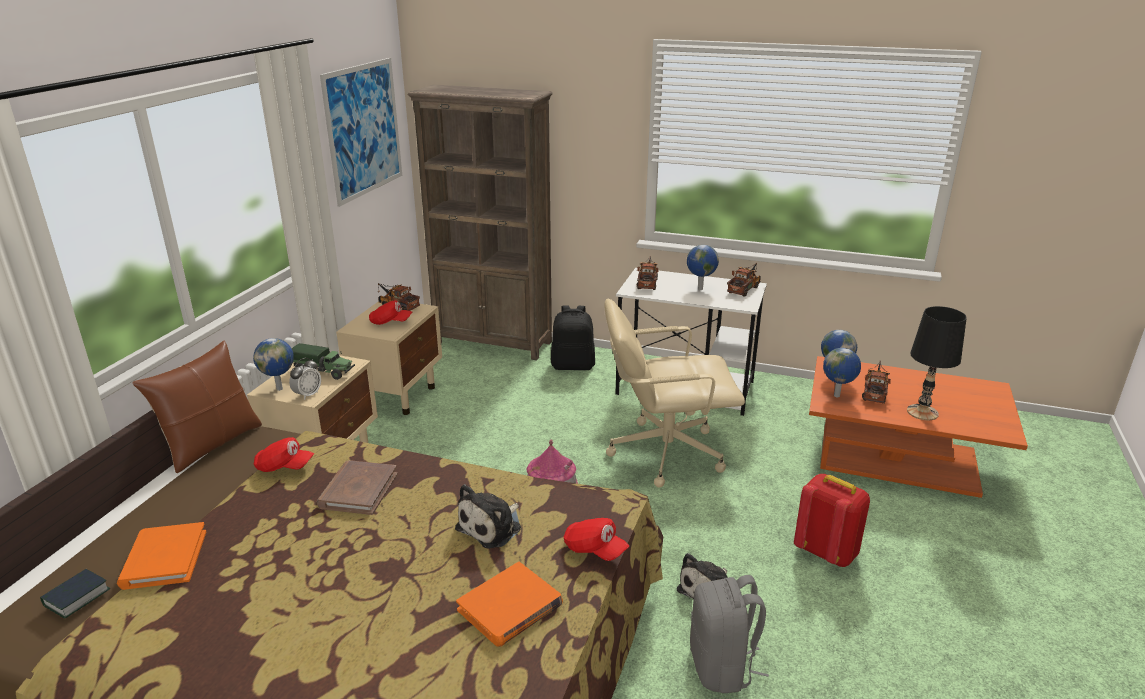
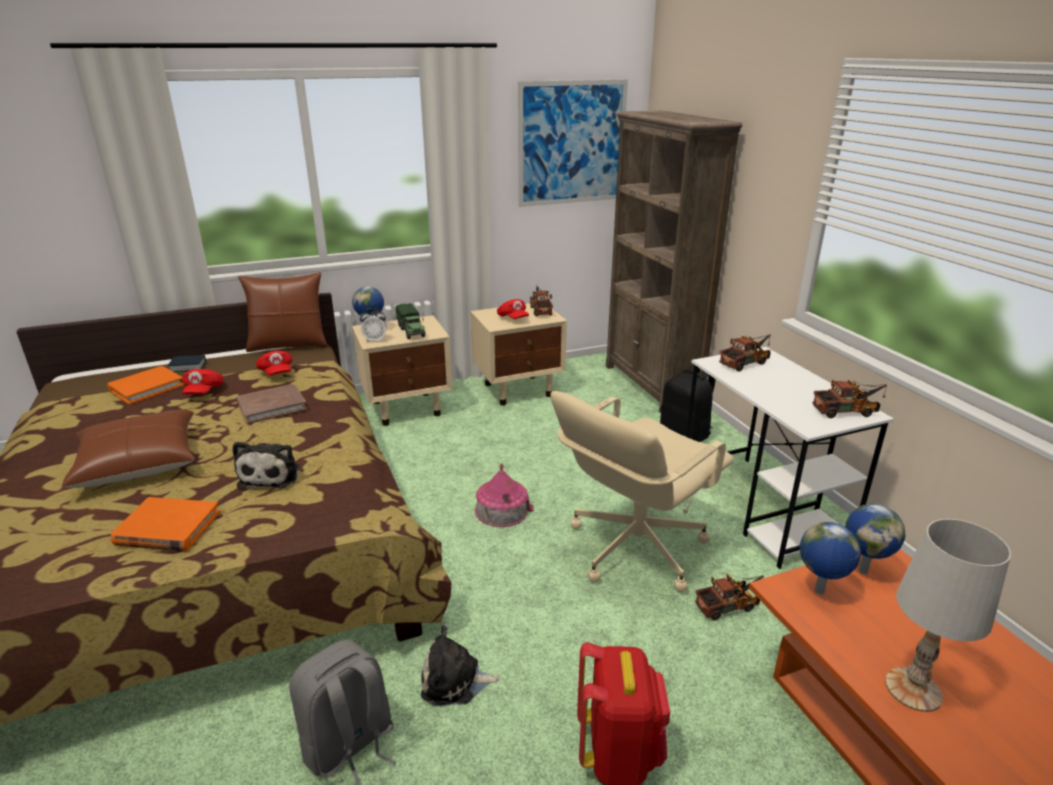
camera: 50 degrees right, 0 degrees up
book [40,569,111,619] -> book moved to [168,355,206,372]
plush toy [455,484,521,549] -> plush toy turned 90 degrees counterclockwise [233,442,299,489]
red cap [564,518,629,561] -> red cap moved to [182,369,224,395]
beige office chair [604,299,745,487] -> beige office chair turned 90 degrees counterclockwise [550,391,734,593]
globe [687,245,719,290] -> none
toy truck [862,360,891,404] -> toy truck moved to [695,574,764,620]
black table lamp [907,306,967,420] -> white table lamp [885,519,1011,712]
none -> brown pillow [62,410,195,488]

